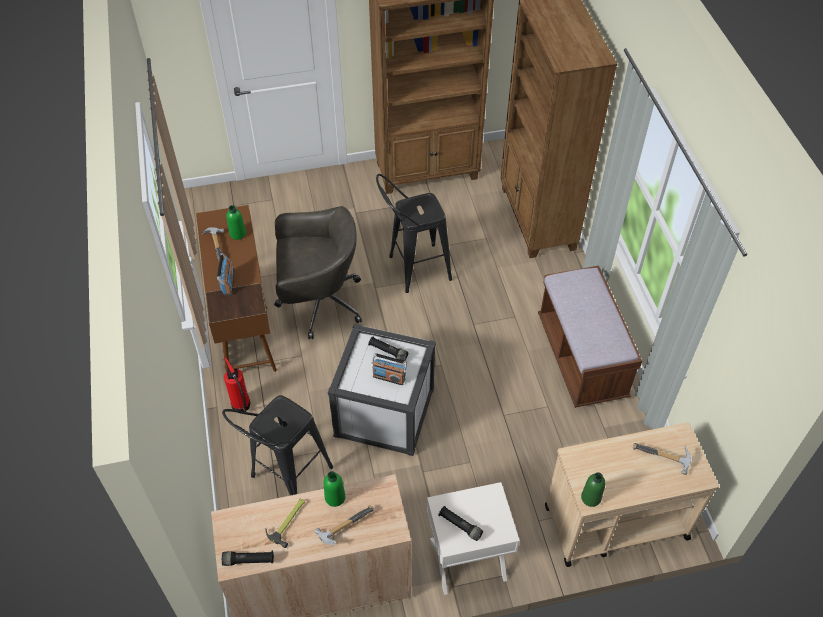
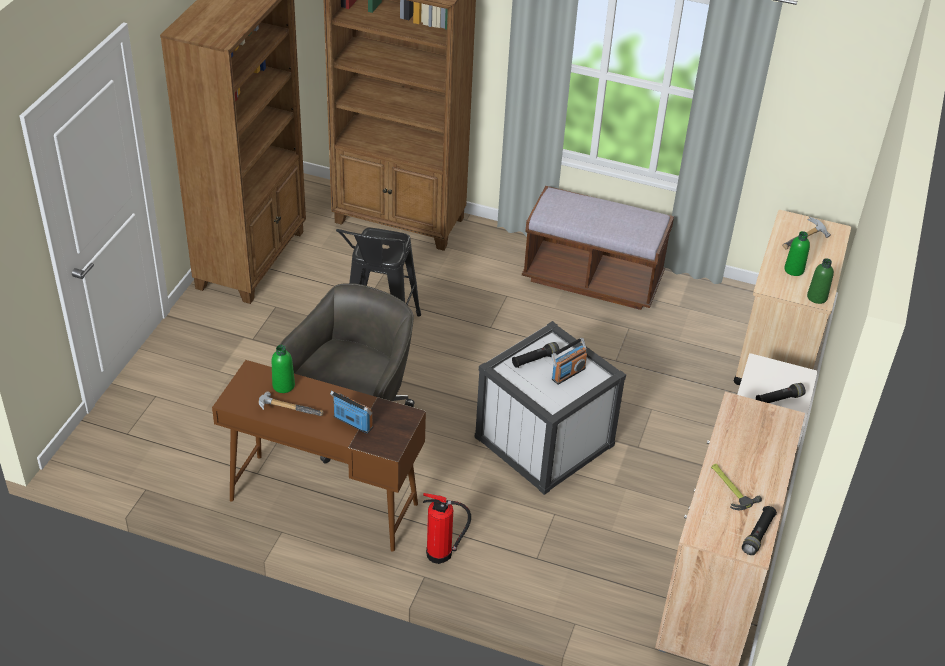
camera: 60 degrees left, 10 degrees down
black stool [222,395,333,496] -> none
hammer [315,505,374,545] -> none
green bottle [323,471,345,507] -> green bottle moved to [784,231,810,276]

